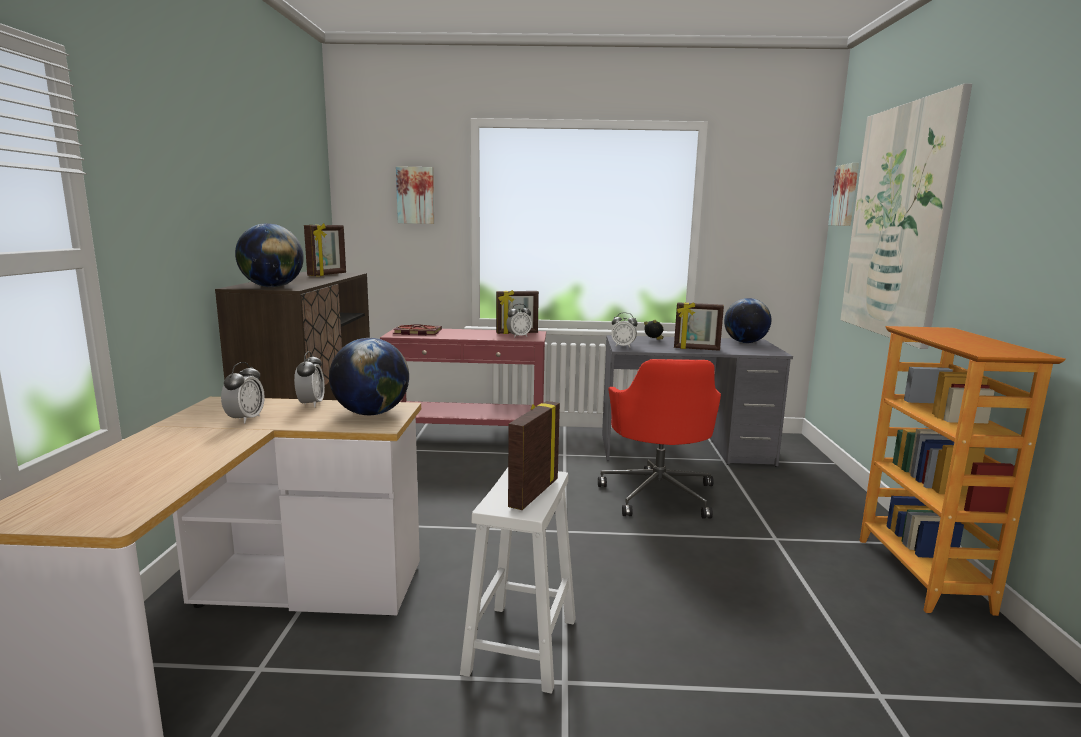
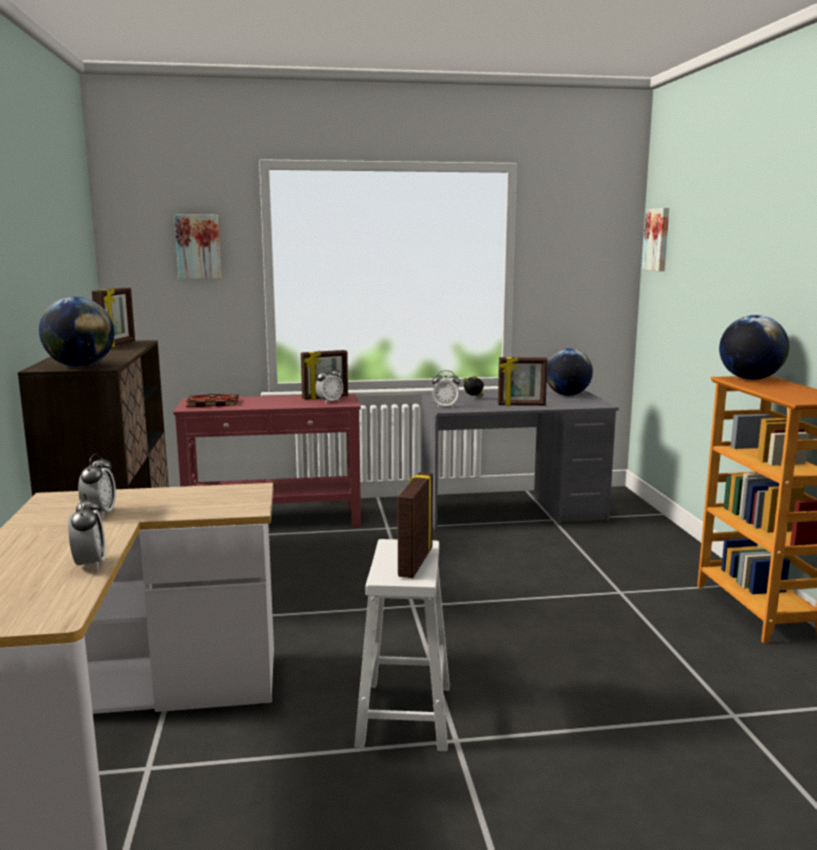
camera: 10 degrees left, 0 degrees up
alarm clock [294,351,325,408] -> alarm clock moved to [68,494,106,570]
globe [329,338,409,415] -> globe moved to [719,315,789,380]
red office chair [598,359,721,519] -> none
picture [840,84,972,349] -> none

